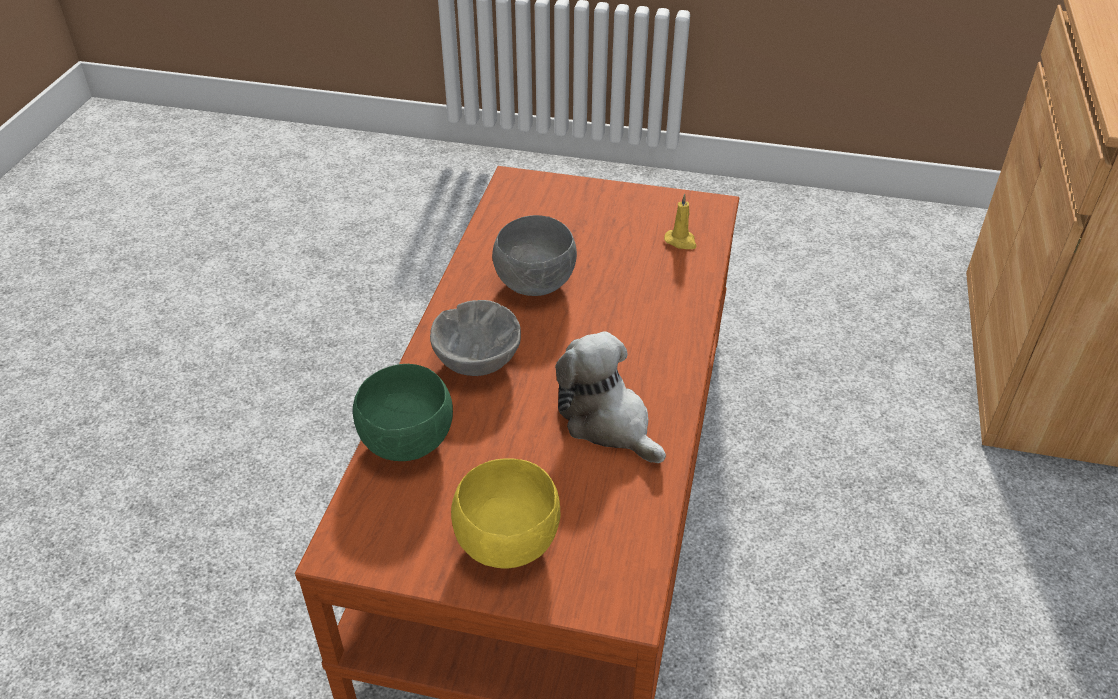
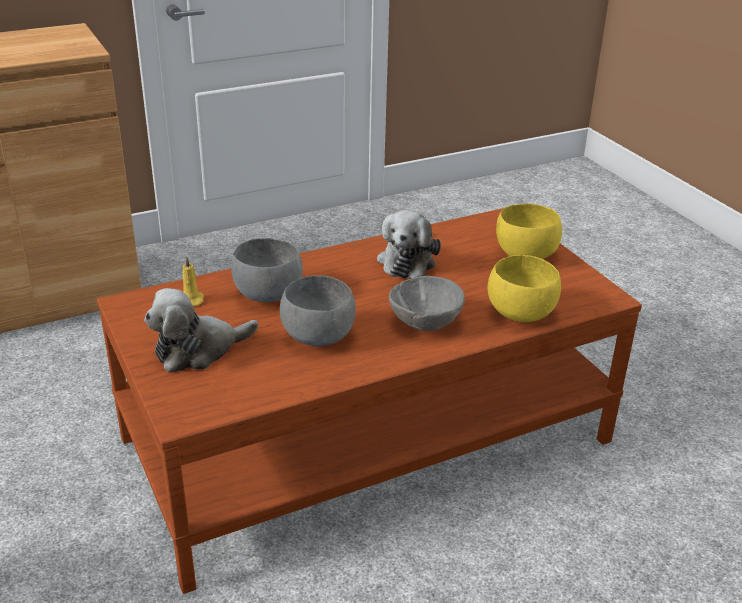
camera: 130 degrees left, 10 degrees down
green bowl [353,364,453,461] -> yellow bowl [487,255,561,322]
none -> plush toy [144,288,259,372]
none -> grey bowl [231,238,303,302]

